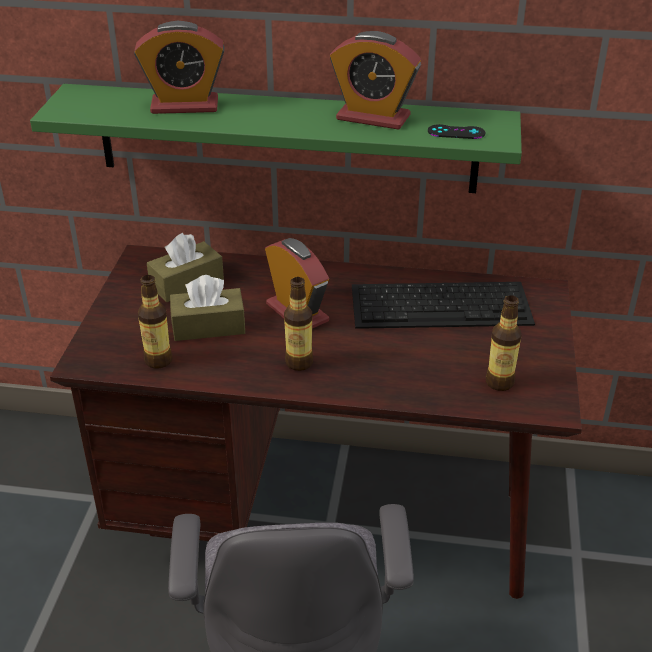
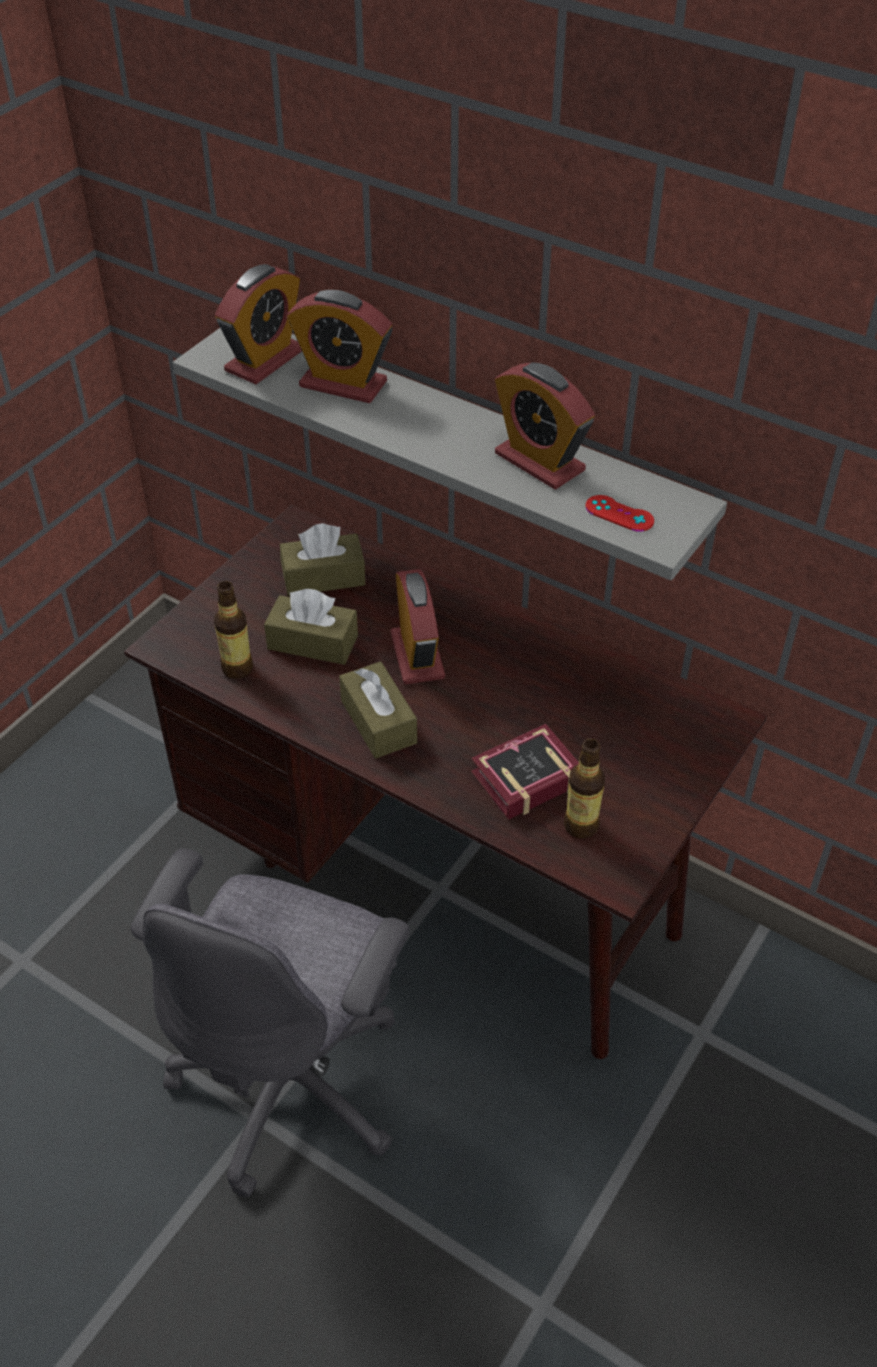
camera: 25 degrees right, 10 degrees up
green shelf [30,84,522,193] -> grey shelf [173,328,727,581]
bottle [284,277,313,371] -> brown tissue box [339,661,417,758]
keyboard [352,282,535,329] -> none
black game controller [428,124,485,139] -> red game controller [586,495,654,532]
none -> alarm clock [215,264,302,384]
none -> book [471,724,579,820]

